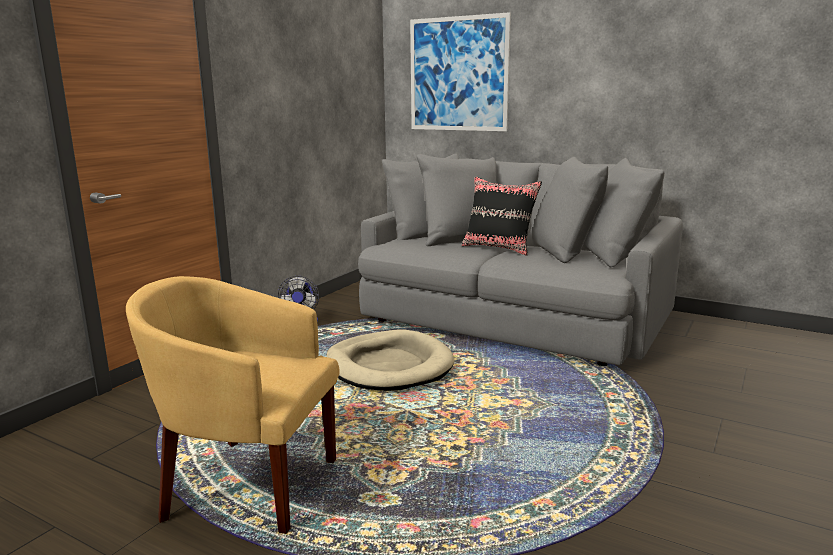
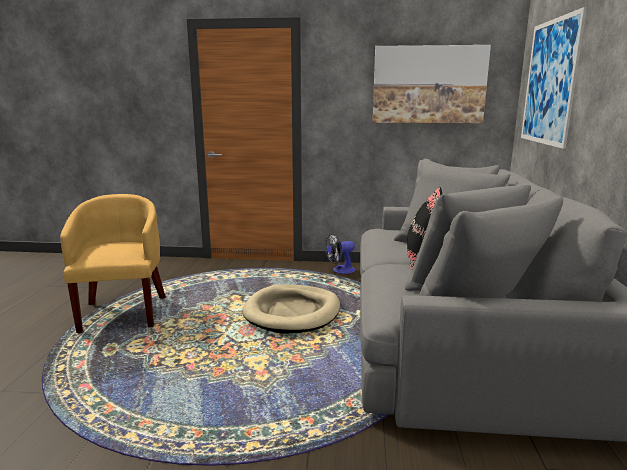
camera: 65 degrees right, 0 degrees up
none -> picture [373,45,491,123]

